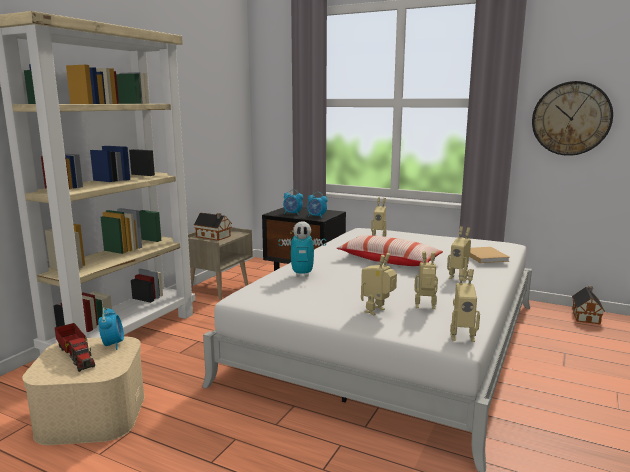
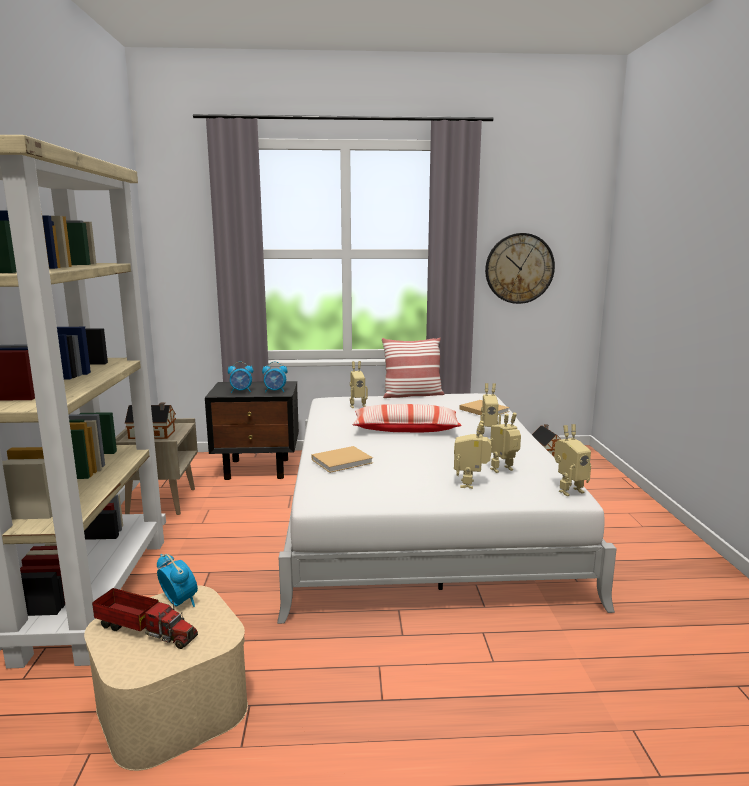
camera: 30 degrees left, 0 degrees up
toy robot [279,221,326,277] -> beige book [312,446,373,473]
none -> pillow [382,338,444,398]

